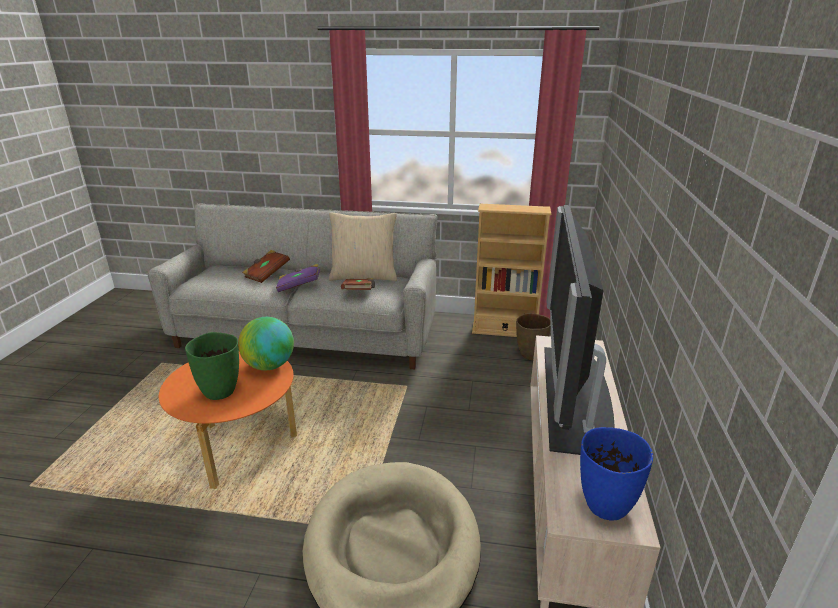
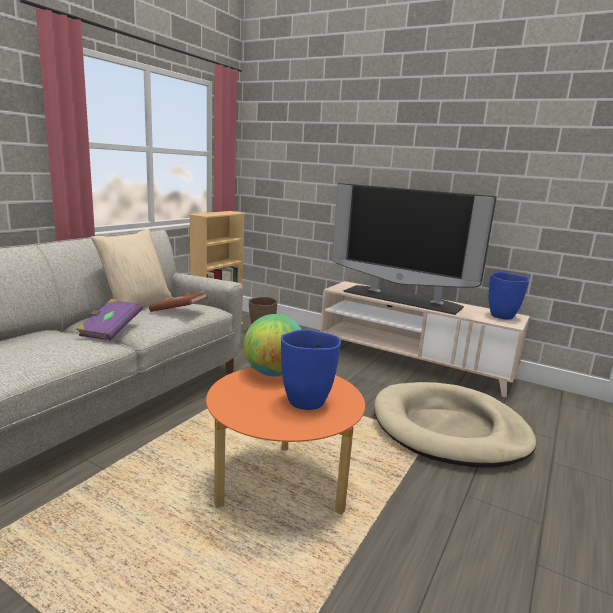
camera: 70 degrees left, 10 degrees down
green vase [185,332,239,400] -> blue vase [281,329,341,410]
brown book [242,250,290,283] -> none

